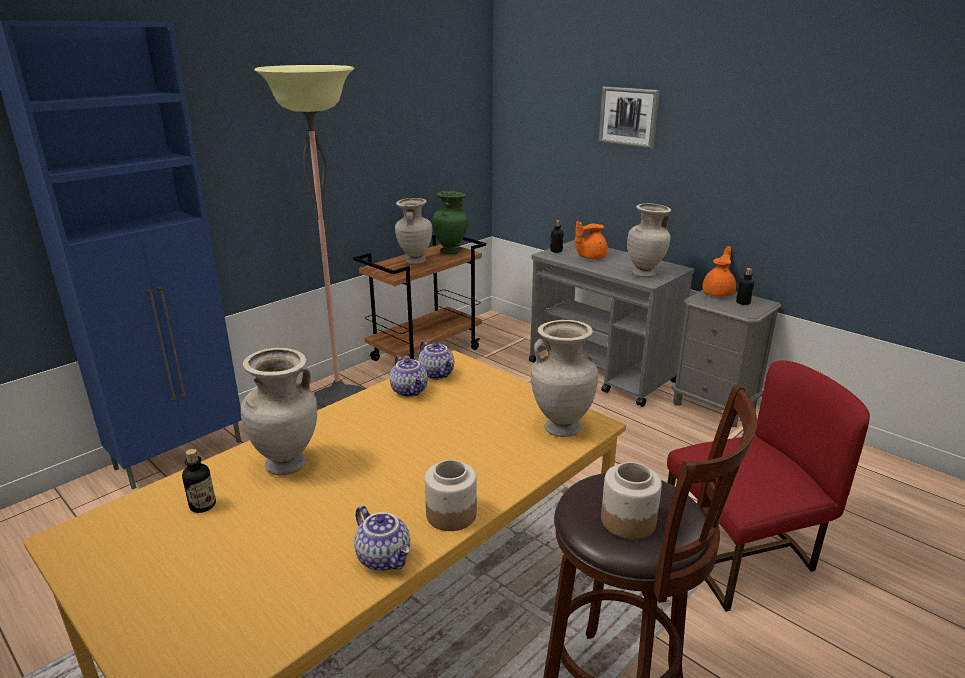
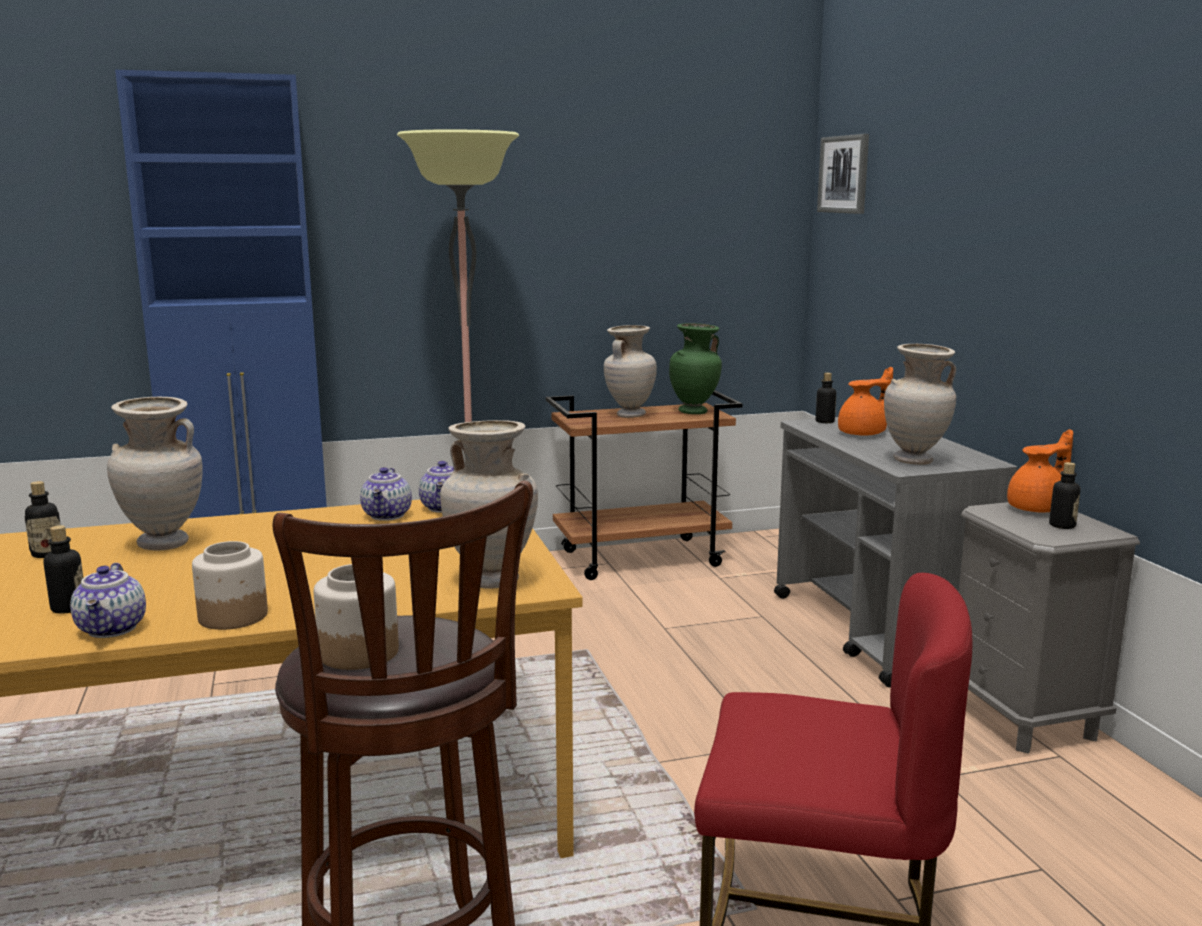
camera: 30 degrees right, 10 degrees down
orange teapot [575,221,608,259] -> orange teapot turned 150 degrees clockwise [838,367,893,436]
picture [598,86,660,149] -> picture moved to [817,134,869,214]
none -> bottle [43,525,84,614]

